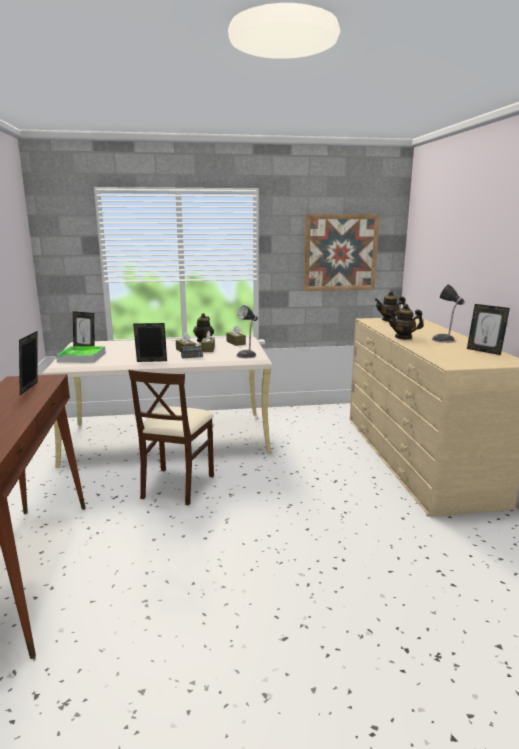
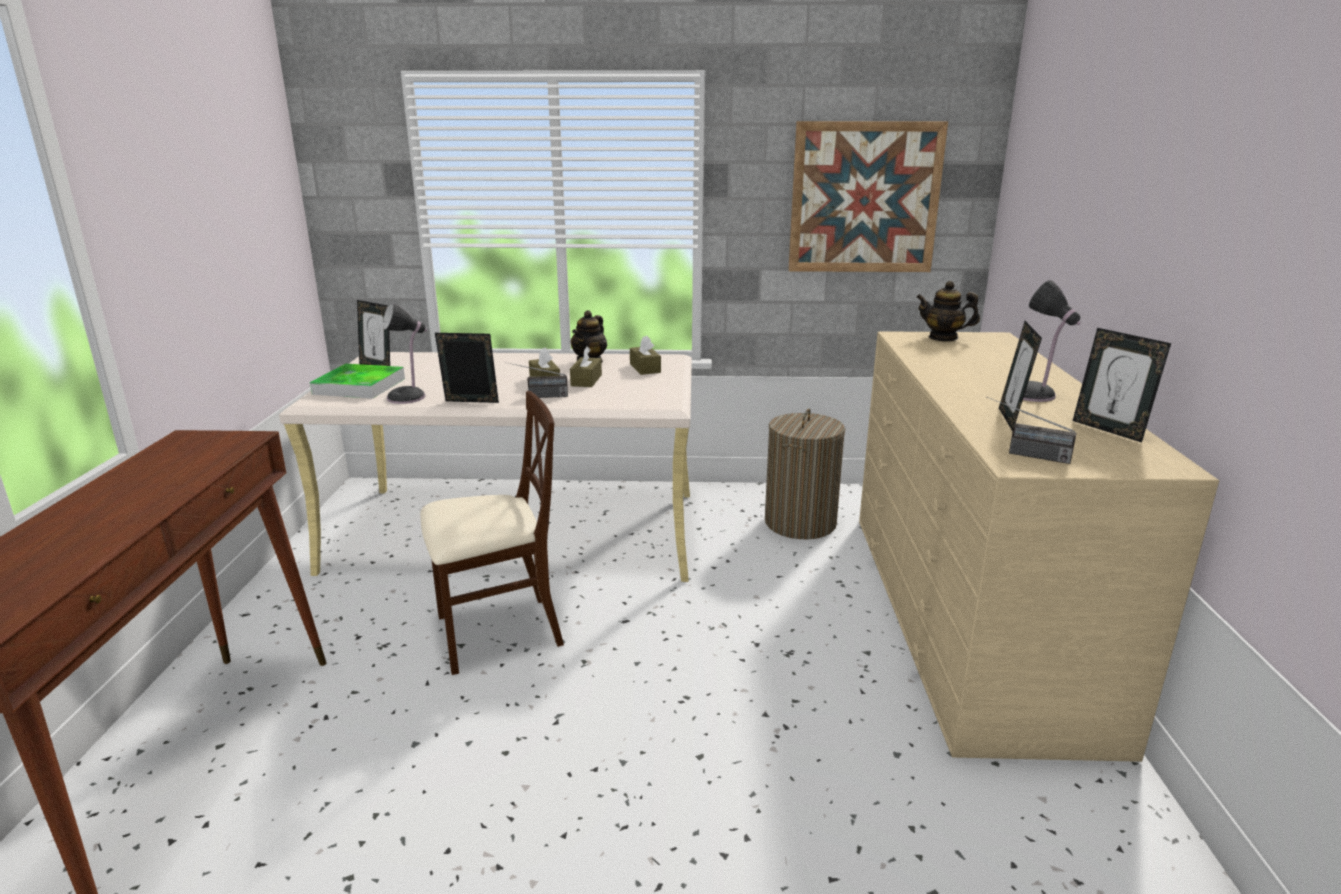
camera: 10 degrees right, 5 degrees up
picture frame [19,331,38,395] -> picture frame moved to [999,321,1042,431]
beige chair [128,369,214,505] -> beige chair turned 135 degrees counterclockwise [420,391,564,675]
table lamp [237,305,258,358] -> table lamp moved to [383,303,427,404]
teapot [387,304,423,339] -> none
none -> laundry basket [765,409,845,539]
none -> radio [986,396,1076,464]

